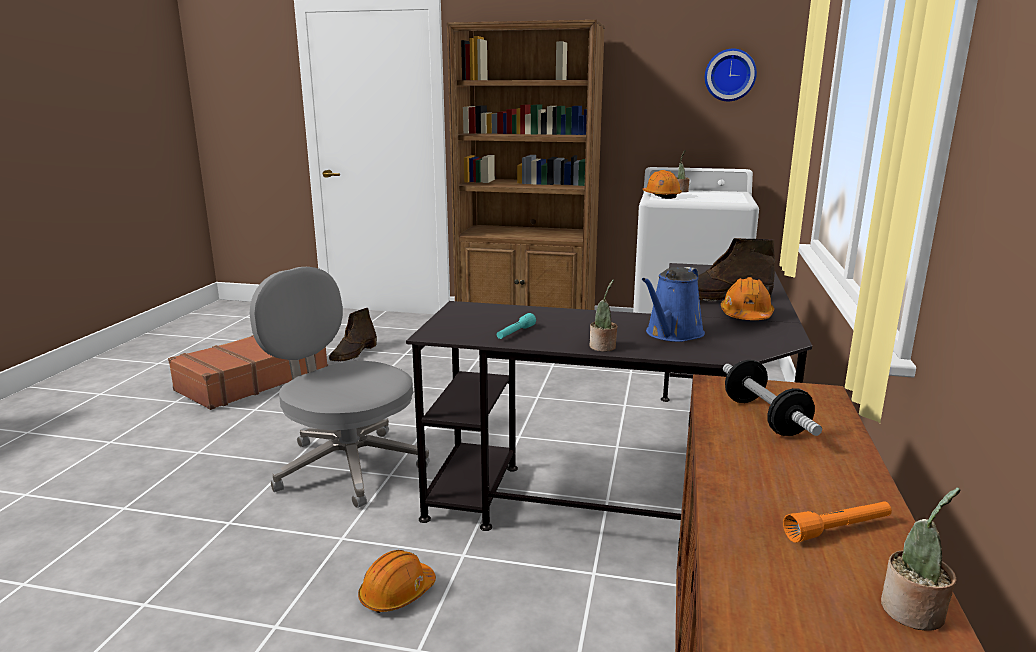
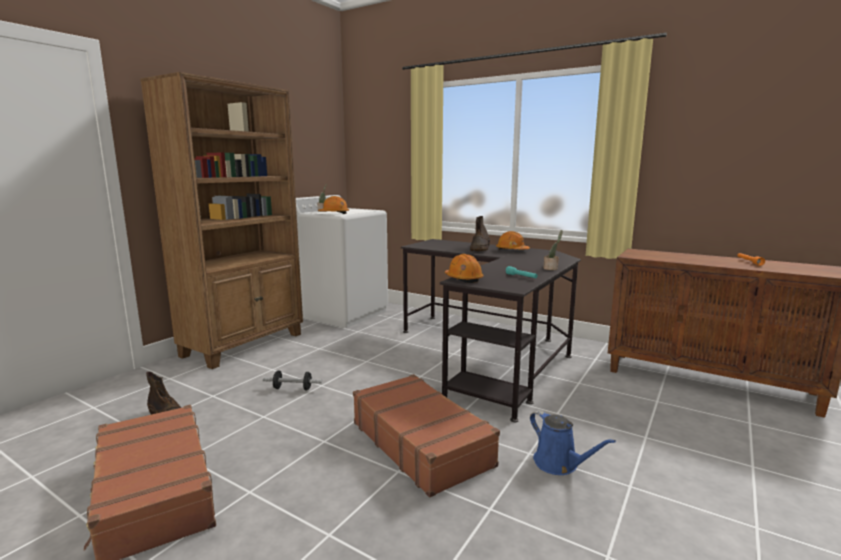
camera: 70 degrees left, 5 degrees down
grey office chair [250,267,430,508] -> brown suitcase [353,374,500,498]
orange hard hat [358,550,436,613] -> orange hard hat moved to [445,254,483,283]
blue watering can [642,267,705,342] -> blue watering can moved to [530,410,616,475]
wall clock [705,49,757,101] -> none
dumbbell [723,360,822,436] -> dumbbell moved to [263,371,322,390]
potted plant [881,487,960,631] -> none

